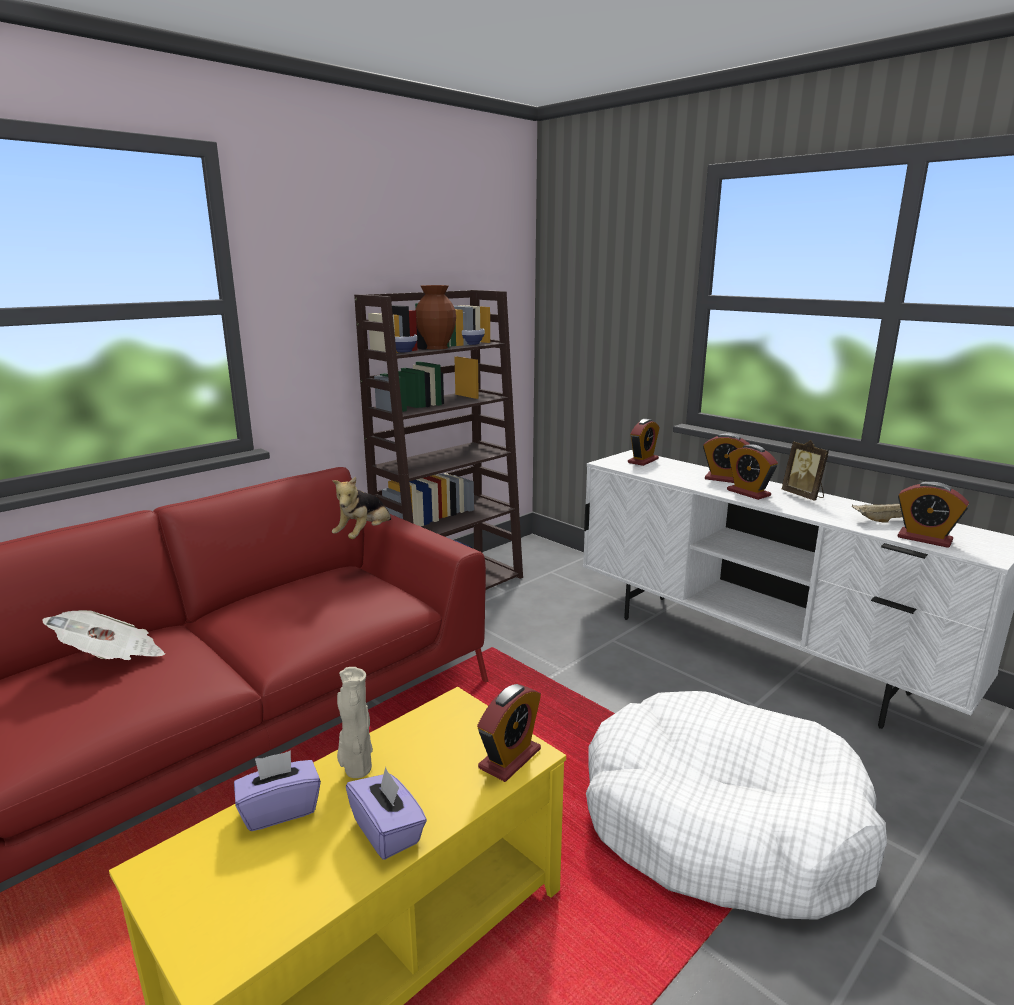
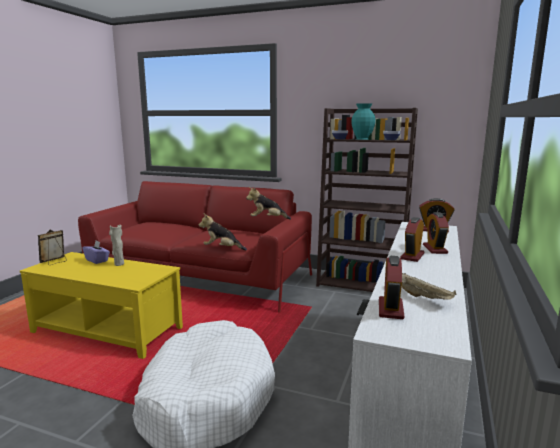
camera: 65 degrees right, 5 degrees down
newspaper [43,610,165,660] -> none
purple tissue box [346,767,427,860] -> none
brown vase [415,285,456,350] -> turquoise vase [351,103,376,140]
alarm clock [477,684,541,782] -> none
picture frame [782,440,829,500] -> picture frame moved to [38,229,67,265]
none -> plush toy [199,213,247,250]

